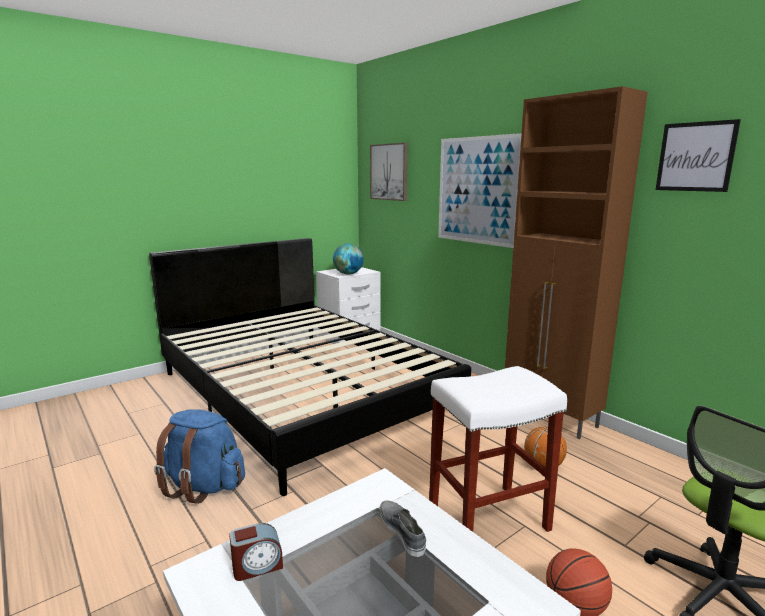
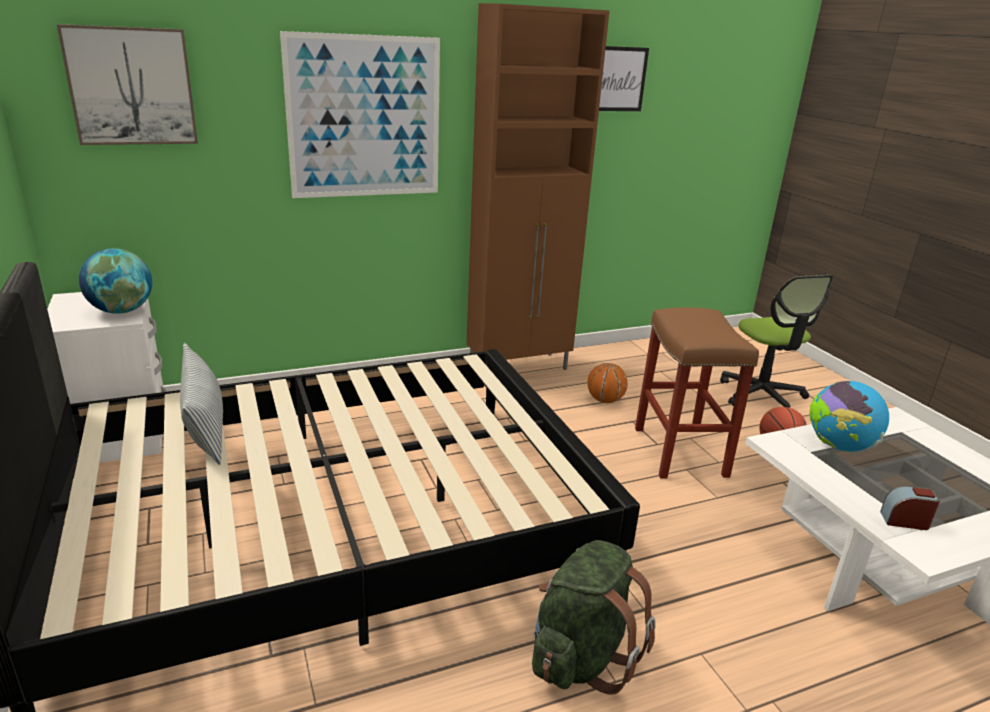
camera: 75 degrees left, 10 degrees up
blue backpack [154,409,245,504] -> green backpack [532,540,656,695]
alarm clock [229,523,283,581] -> alarm clock turned 75 degrees counterclockwise [880,486,940,530]
grey shoe [380,500,426,557] -> globe [809,381,889,453]
white stool [429,366,567,532] -> brown stool [635,307,759,479]
none -> pillow [180,343,223,465]

